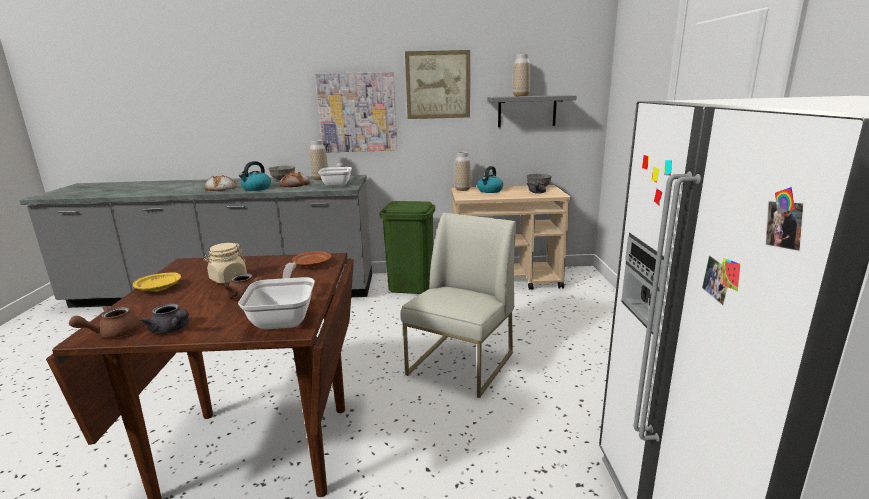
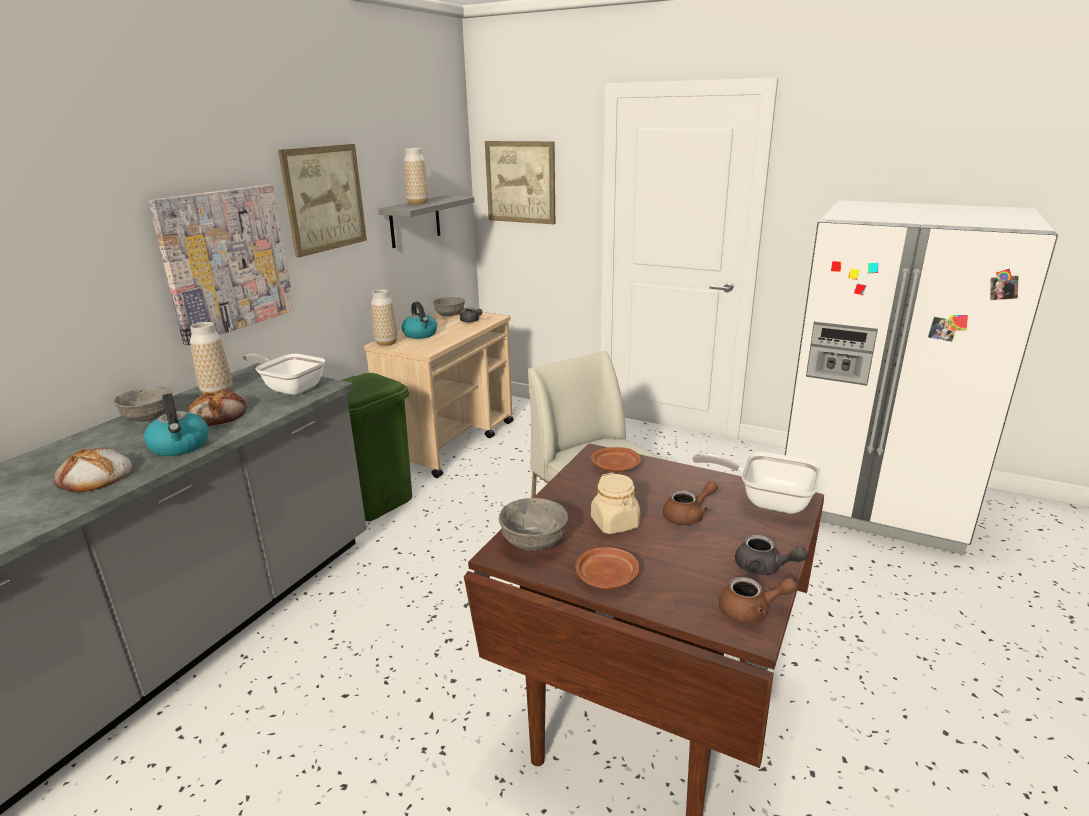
camera: 60 degrees left, 5 degrees up
brown teapot [69,306,141,338] -> brown teapot turned 75 degrees counterclockwise [719,577,798,623]
yellow plate [133,273,181,292] -> brown plate [575,547,639,589]
grey teapot [141,303,189,334] -> grey teapot turned 60 degrees clockwise [735,535,808,575]
none -> picture [485,141,555,224]
none -> grey bowl [499,498,568,551]

